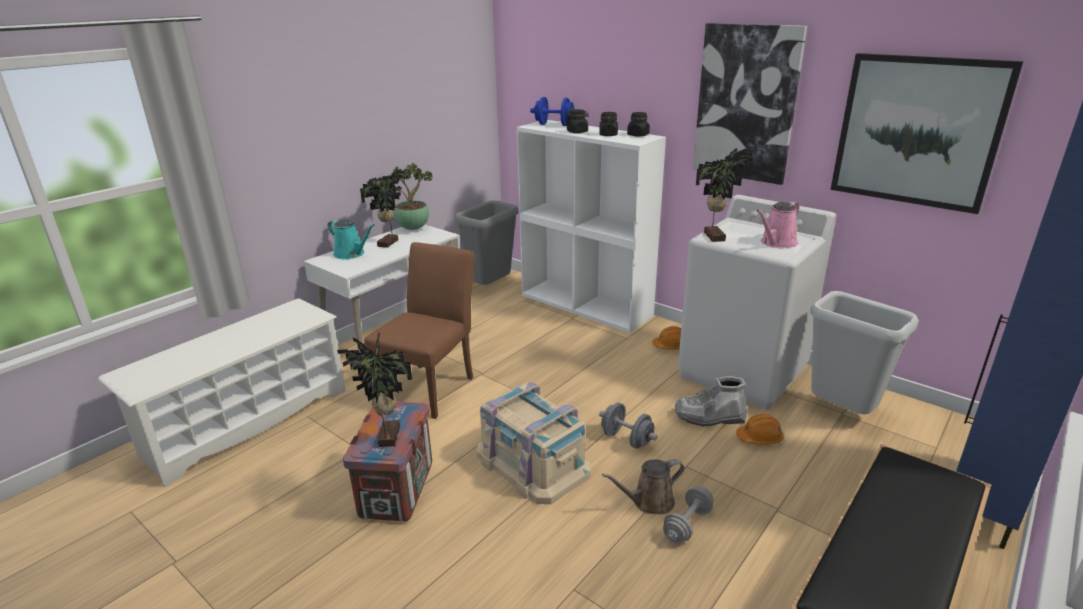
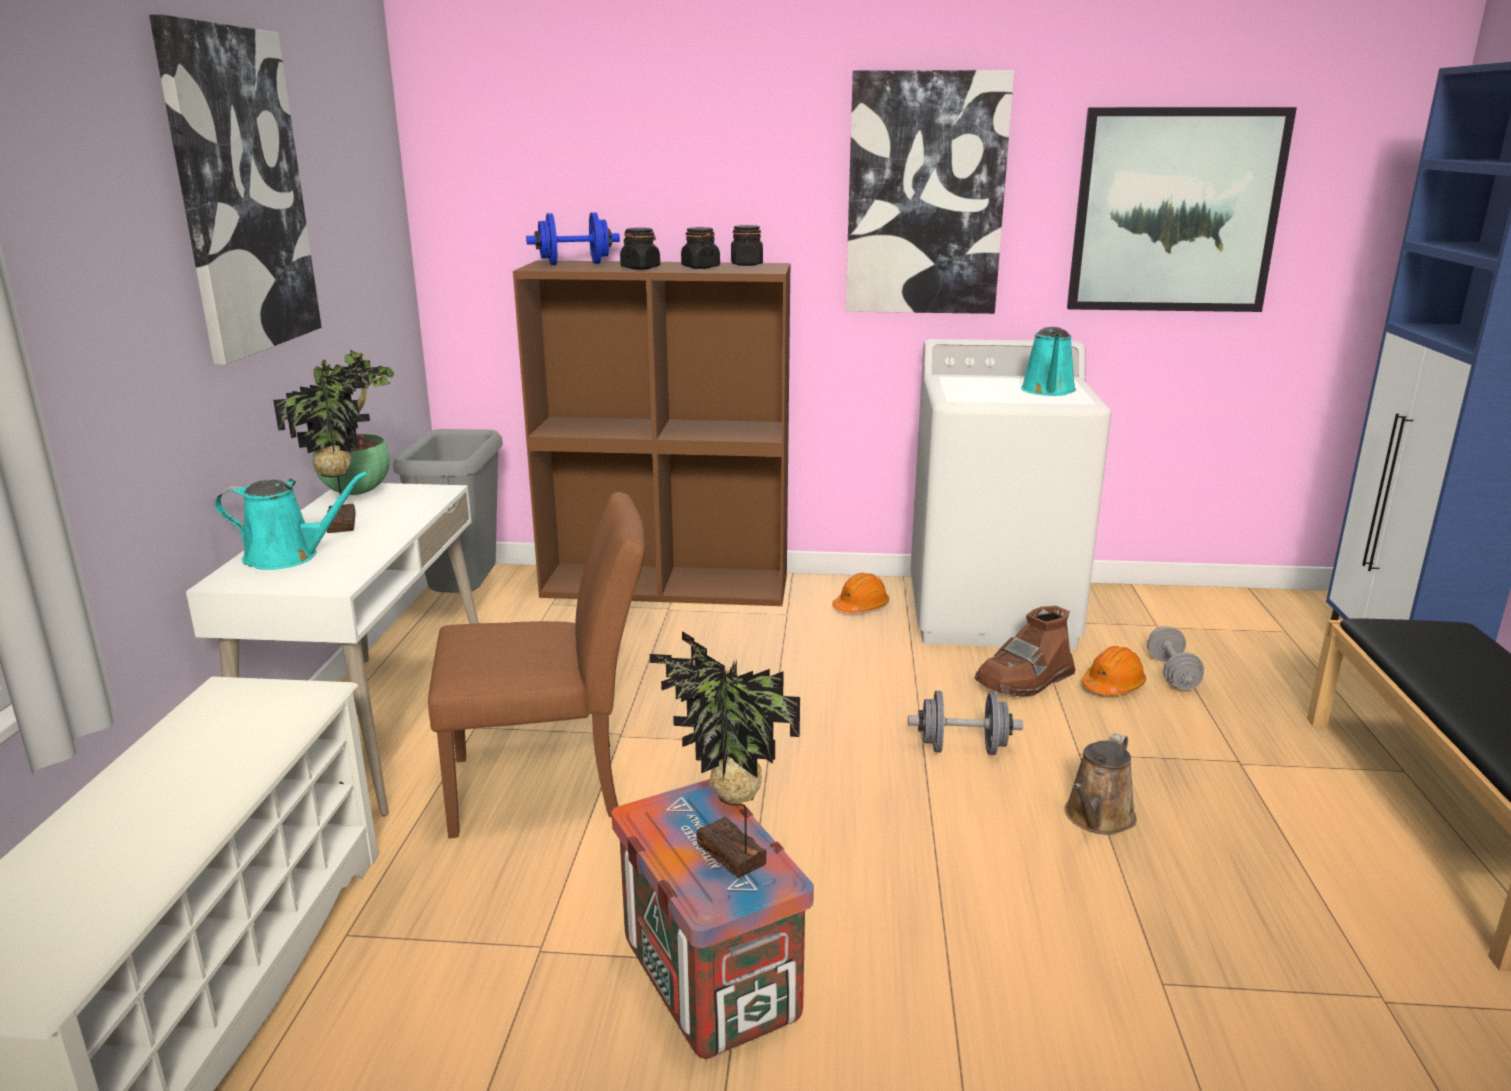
camera: 35 degrees left, 5 degrees down
brown chair [364,242,475,419] -> brown chair turned 90 degrees clockwise [428,492,645,838]
beige storage box [477,382,590,504] -> none
white bookcase [517,120,666,333] -> brown bookcase [513,260,790,606]
grey dumbbell [663,486,713,543] -> grey dumbbell moved to [1147,626,1204,690]
grey boot [675,376,748,426] -> brown boot [974,606,1075,696]
potted plant [696,148,753,242] -> none
pink watering can [757,202,799,248] -> turquoise watering can [1021,327,1076,396]
grey trash can [810,291,919,414] -> none
none -> picture [149,15,322,365]

